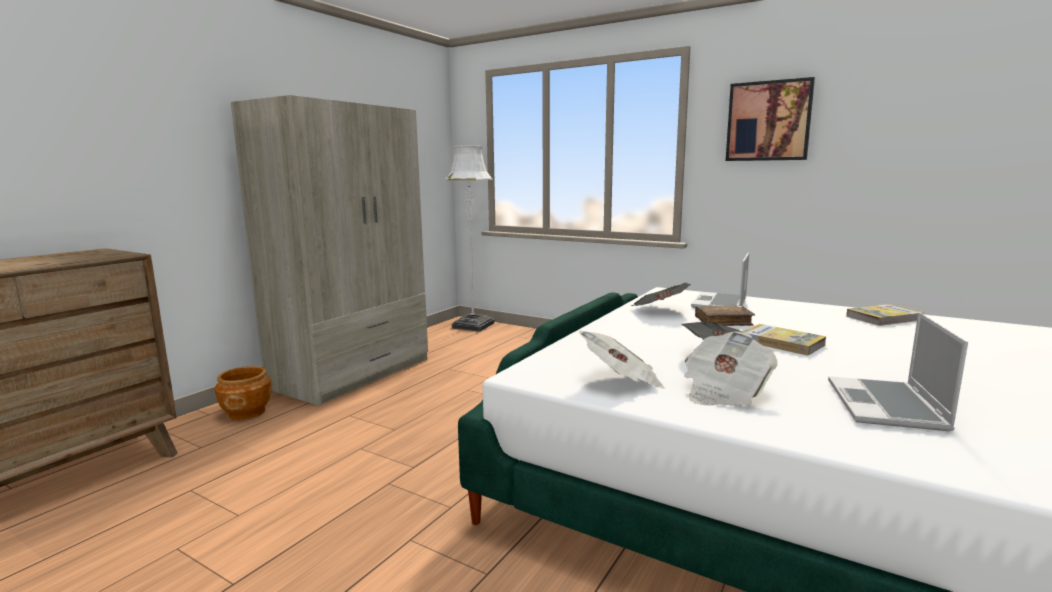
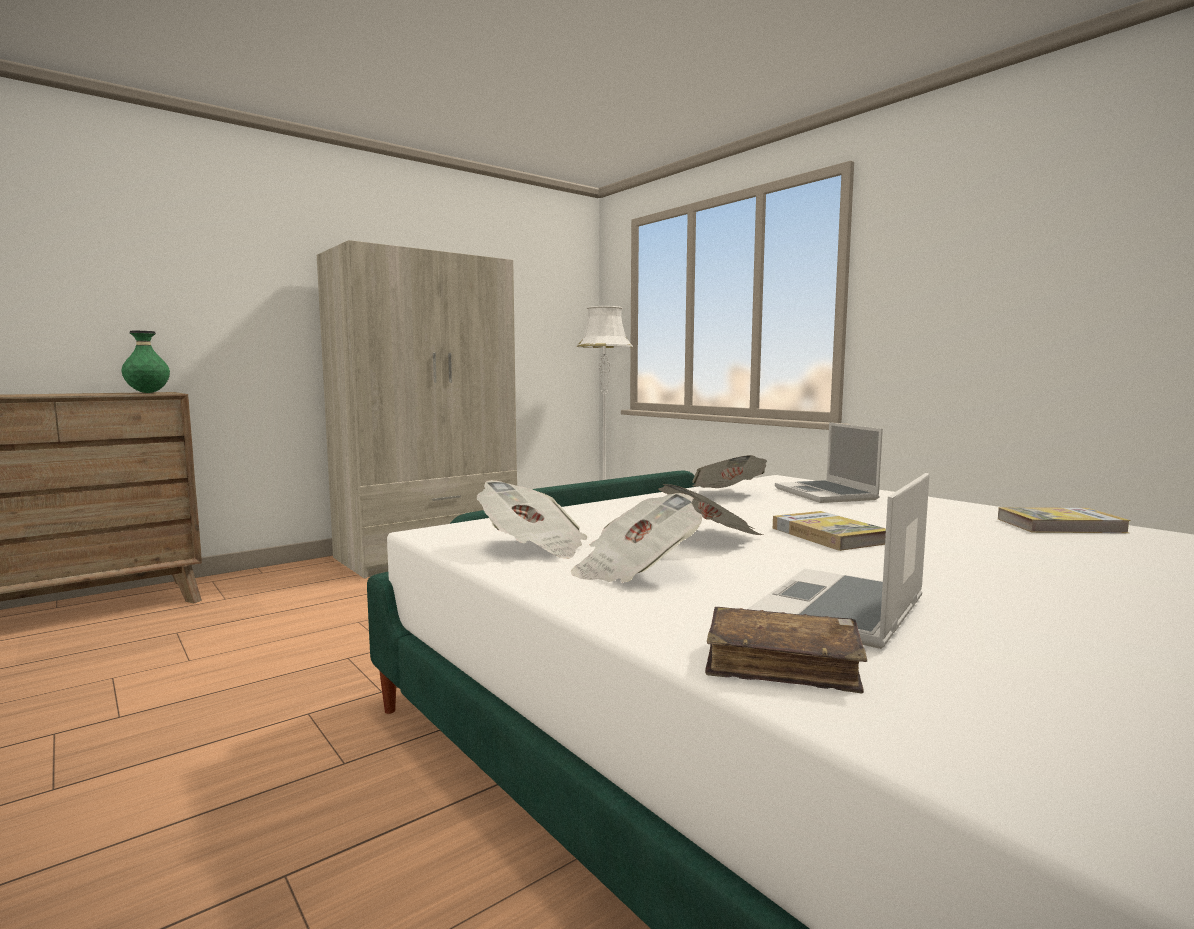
camera: 20 degrees right, 5 degrees down
brown planter [215,366,272,420] -> none
laptop [691,252,749,308] -> laptop turned 60 degrees counterclockwise [775,422,883,503]
brown book [695,306,755,326] -> brown book moved to [705,607,867,694]
picture [726,77,815,161] -> none
none -> green vase [121,331,170,393]

